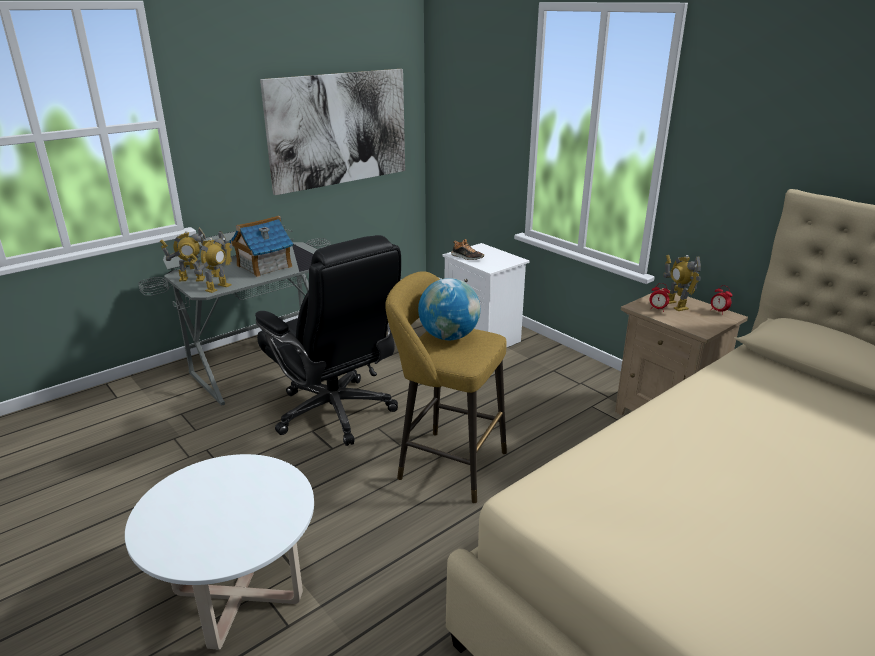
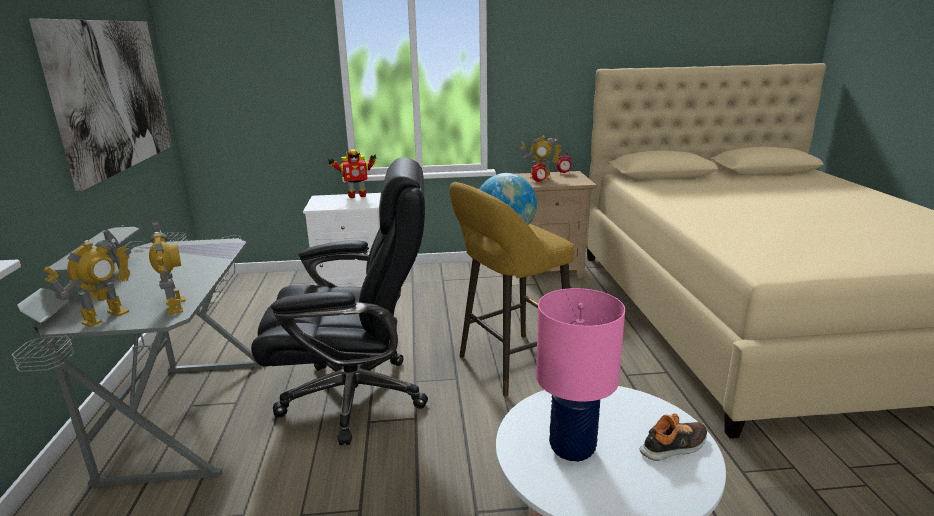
camera: 55 degrees left, 5 degrees down
toy house [229,216,293,277] -> none
shoe [451,239,484,260] -> shoe moved to [640,413,707,461]
none -> toy robot [328,149,377,198]
none -> pink table lamp [536,288,625,462]

